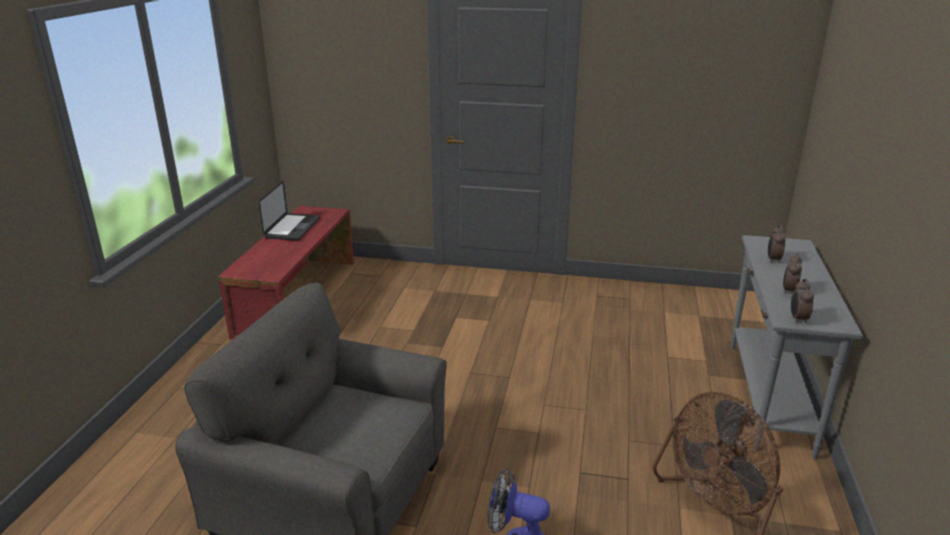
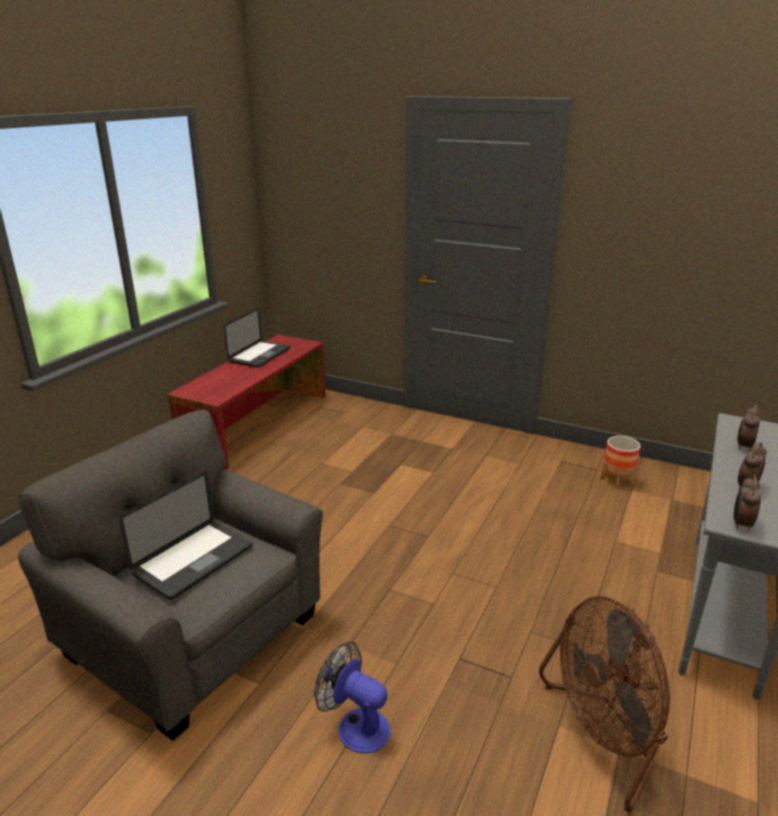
camera: 15 degrees right, 0 degrees up
none -> laptop [119,472,253,600]
none -> planter [601,436,641,489]

